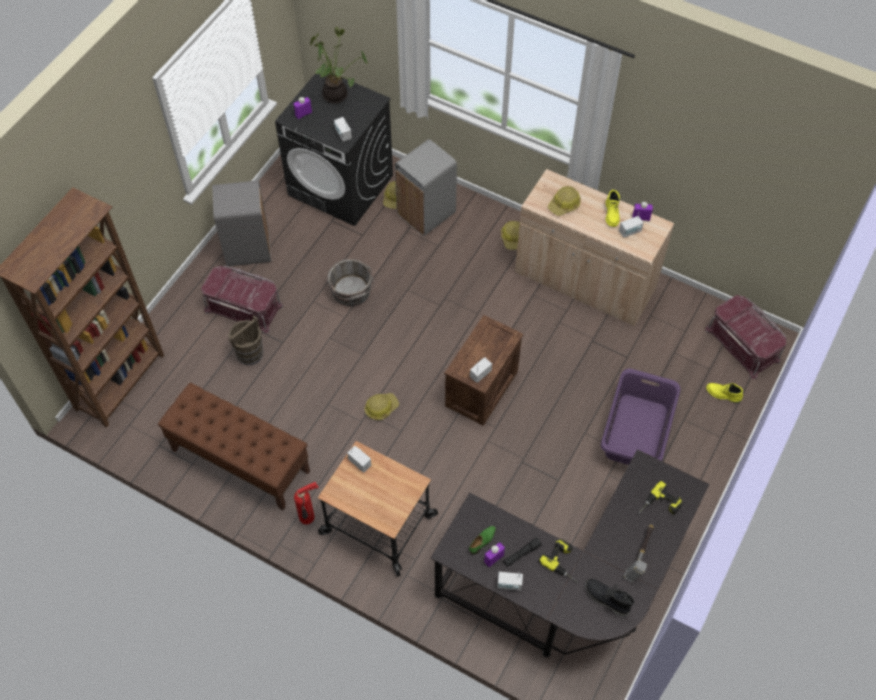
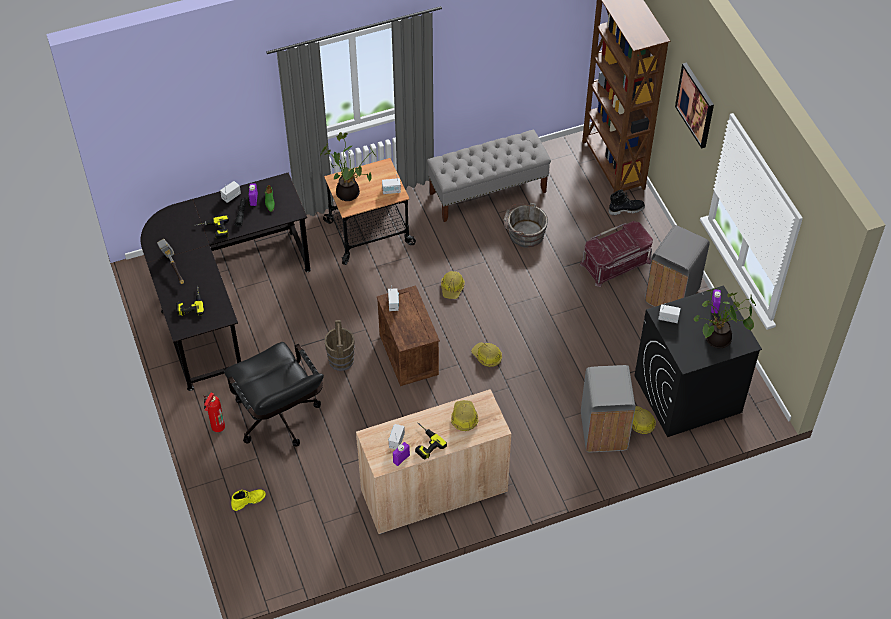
camera: 130 degrees right, 5 degrees down
brown bench [158,383,310,511] -> grey bench [427,130,551,222]
brown bucket [228,315,264,365] -> brown bucket moved to [324,320,355,371]
fire extinguisher [294,482,319,525] -> fire extinguisher moved to [204,393,225,432]
grey bucket [328,259,374,306] -> grey bucket moved to [503,202,548,248]
hard hat [501,221,520,250] -> hard hat moved to [471,343,502,367]
black boot [584,579,635,617] -> black boot moved to [609,189,645,215]
purple laundry basket [601,369,680,465] -> black office chair [224,342,324,447]
yellow boot [606,190,620,227] -> power drill [415,423,447,459]
red storage box [705,295,786,379] -> none
none -> potted plant [320,132,377,201]
none -> picture [675,63,714,149]

